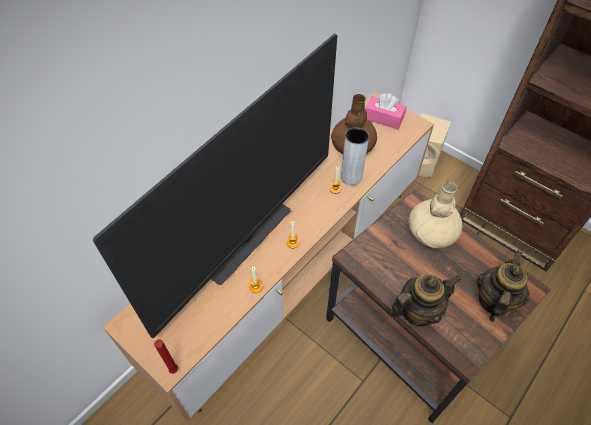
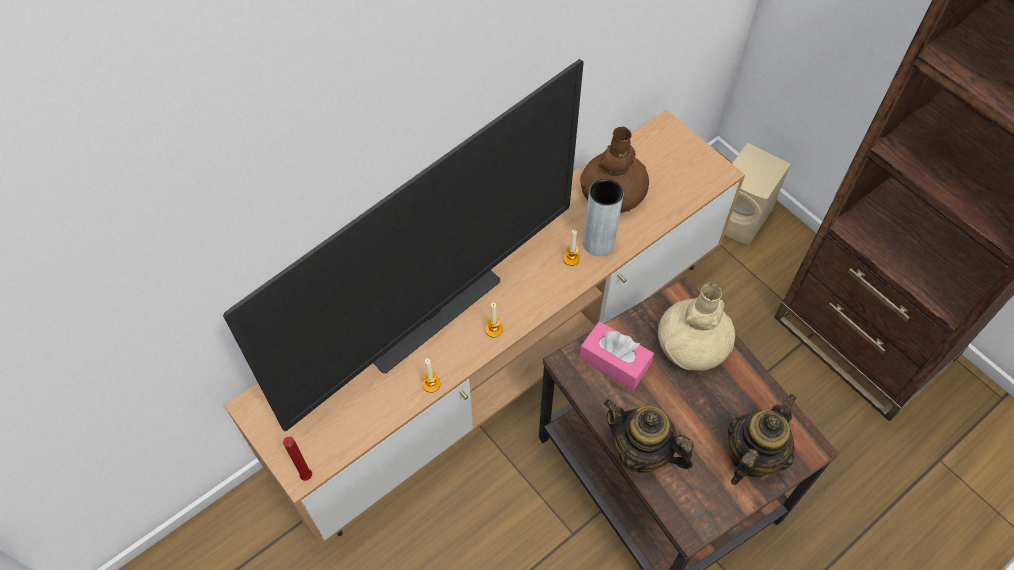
camera: 10 degrees right, 5 degrees up
pink tissue box [365,93,407,130] -> pink tissue box moved to [579,321,654,390]
teapot [389,274,461,327] -> teapot turned 135 degrees counterclockwise [603,399,694,474]

